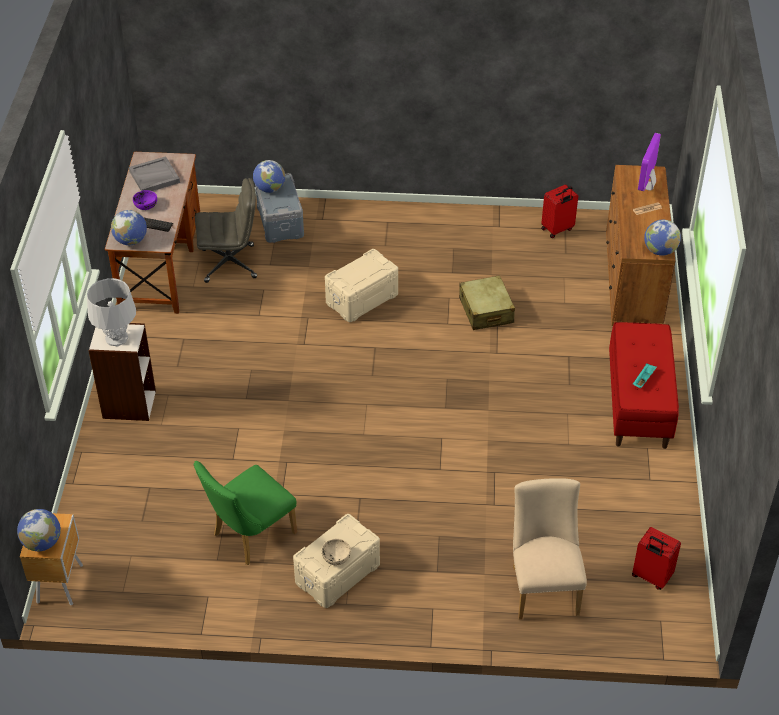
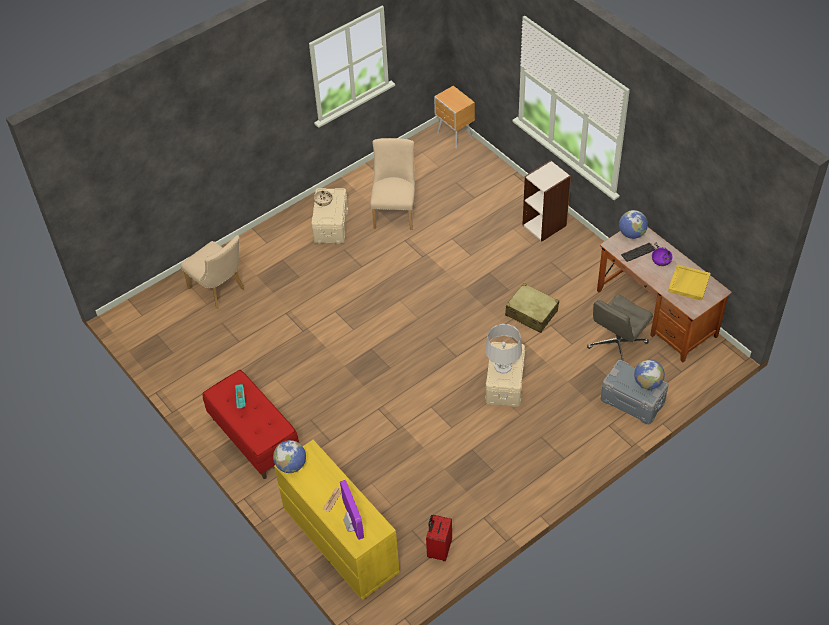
camera: 140 degrees right, 5 degrees up
globe [17,509,61,551] -> none
grey table lamp [87,278,136,347] -> grey table lamp moved to [485,324,522,373]
grey tray [129,156,180,191] -> yellow tray [668,264,711,301]
green chair [194,461,297,565] -> beige chair [370,138,415,230]
beige suitcase [459,275,515,330] -> beige suitcase moved to [505,283,559,333]
brown dresser [606,165,675,326] -> yellow dresser [274,440,400,600]
red suitcase [632,527,681,590] -> none

